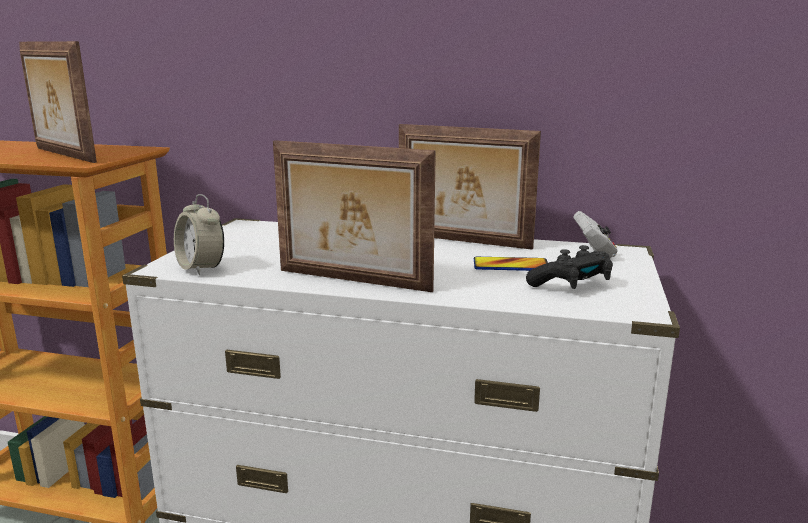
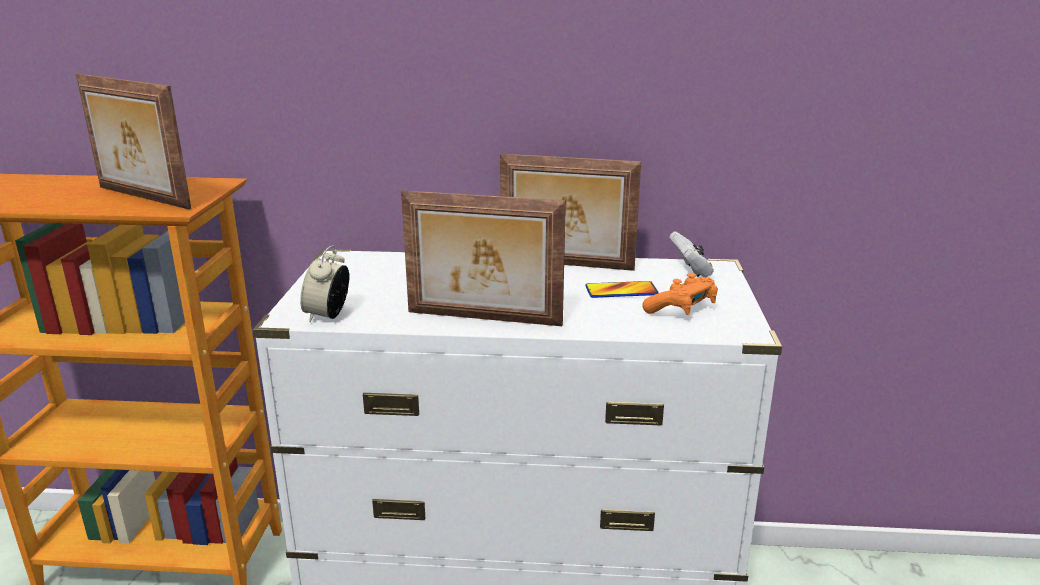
camera: 10 degrees left, 5 degrees up
alarm clock [174,194,224,275] -> alarm clock turned 60 degrees clockwise [300,245,349,322]
black game controller [526,245,613,289] -> orange game controller [643,273,718,315]

